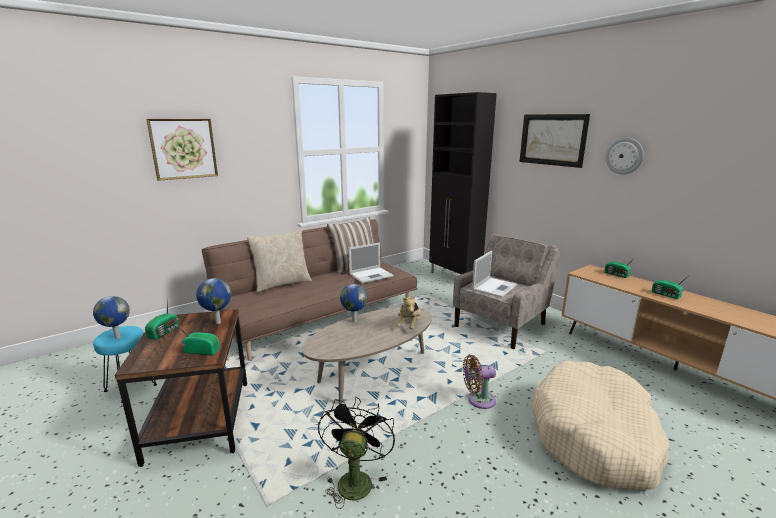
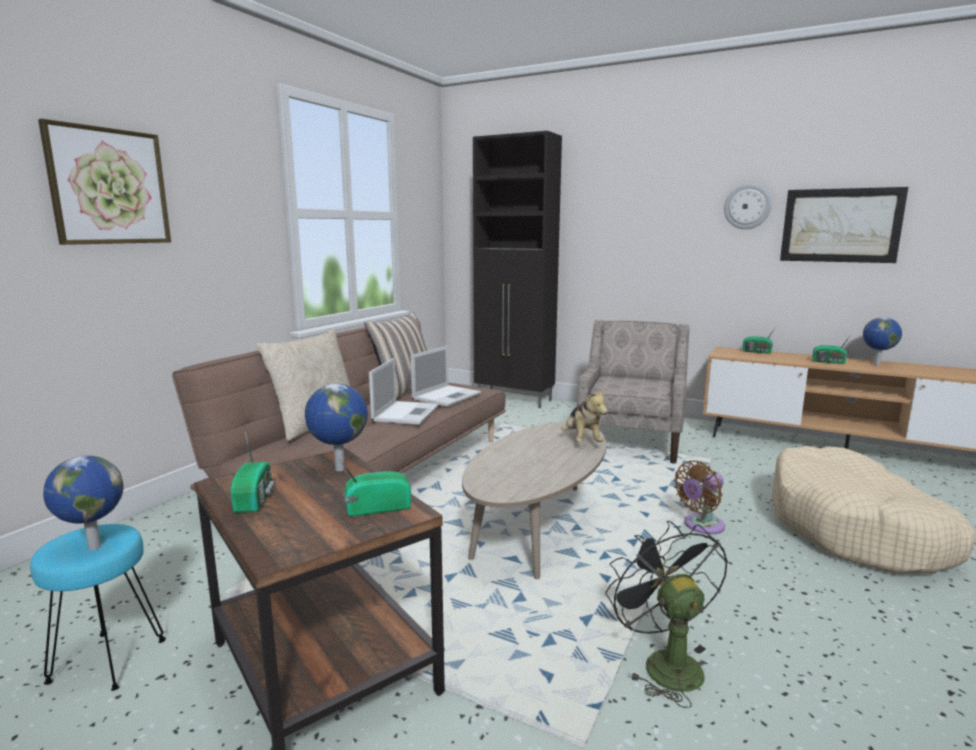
camera: 25 degrees left, 5 degrees down
globe [340,284,367,323] -> globe moved to [863,317,902,365]
laptop [472,251,517,298] -> laptop moved to [369,358,439,425]
picture [520,114,590,168] -> picture moved to [780,187,908,263]

